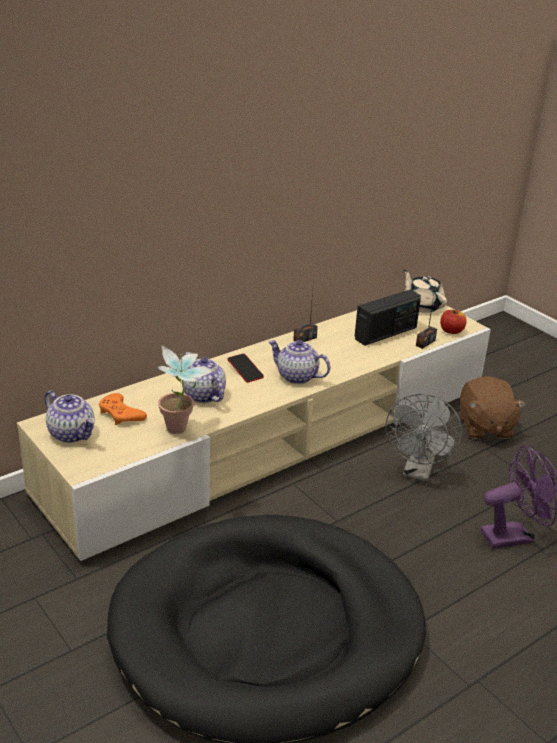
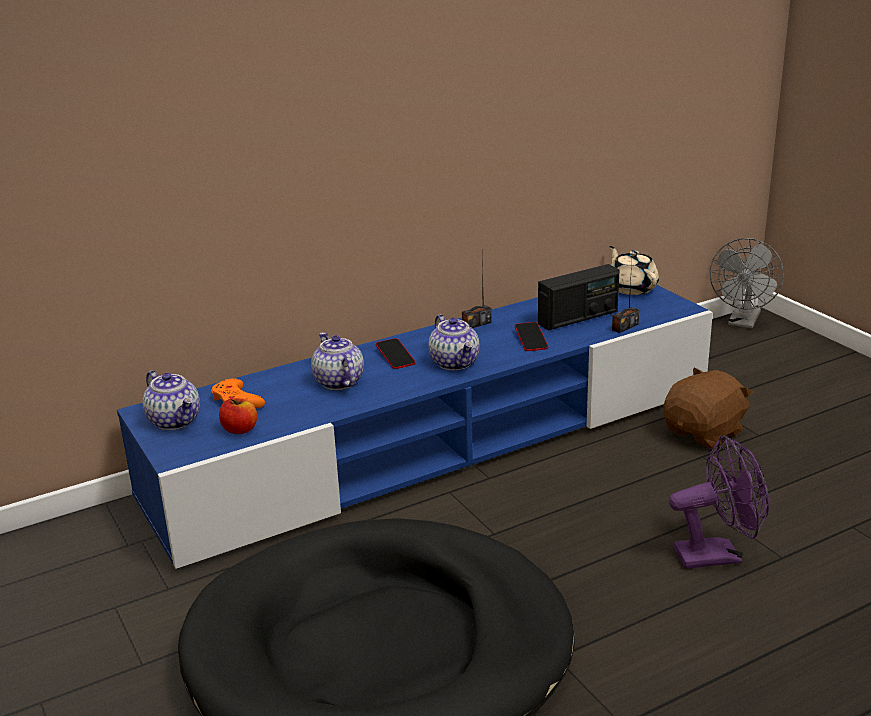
camera: 10 degrees right, 5 degrees down
beige tv stand [17,305,491,561] -> blue tv stand [117,285,713,569]
potted plant [157,345,214,434] -> none
teapot [268,340,331,384] -> teapot turned 150 degrees counterclockwise [429,314,479,371]
grey fan [386,394,462,482] -> grey fan moved to [710,238,784,329]
apple [440,310,467,334] -> apple moved to [219,398,257,434]
brown plush toy [460,376,526,439] -> brown plush toy turned 135 degrees counterclockwise [663,367,754,449]
none -> phone [515,322,548,351]

